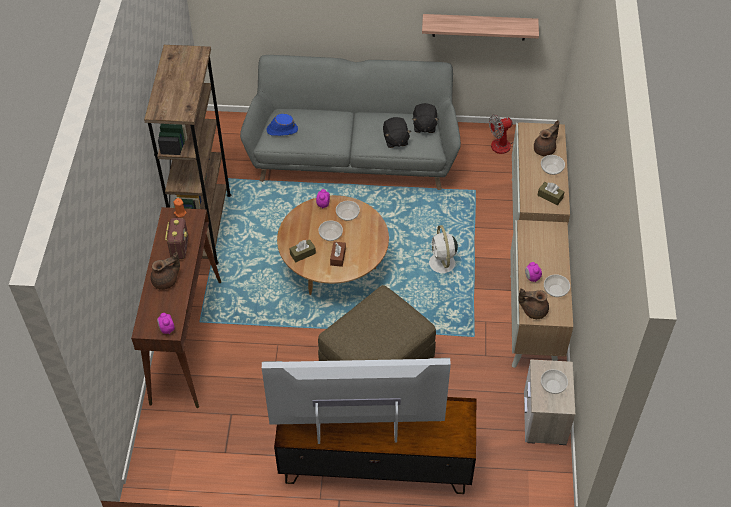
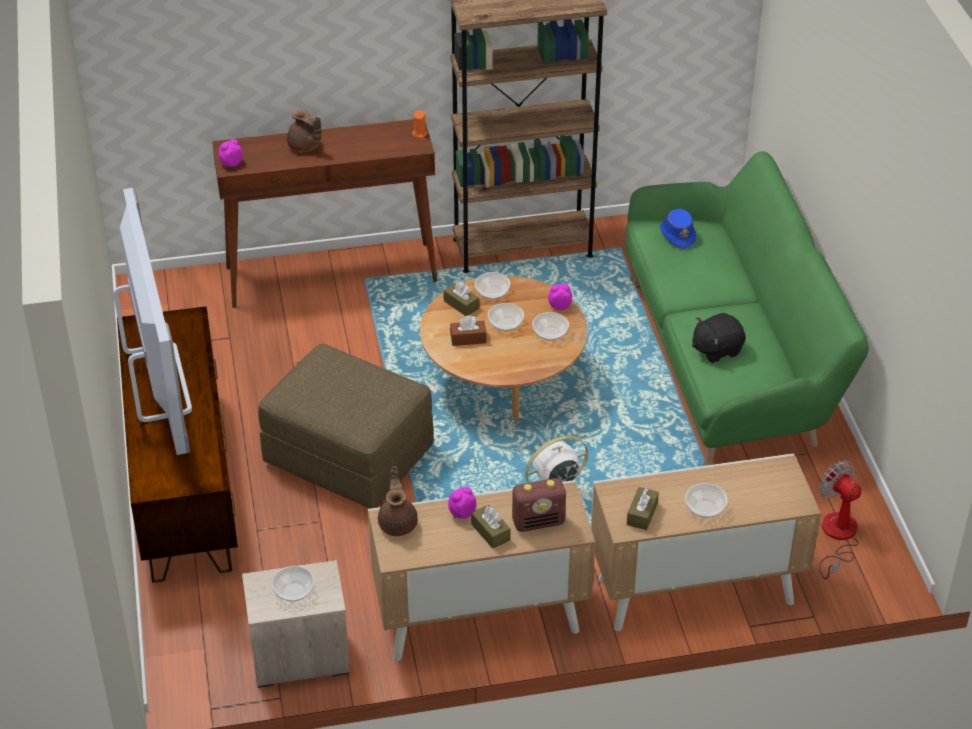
camera: 75 degrees right, 10 degrees down
radio [165,218,189,259] -> radio moved to [512,478,566,532]
grey sofa [240,55,461,190] -> green sofa [626,151,869,466]
black plush toy [412,103,439,133] -> none
shelf [422,14,539,41] -> none
brown teapot [534,120,559,156] -> none
bowl [544,274,570,297] -> bowl moved to [475,272,510,299]
none -> brown tissue box [471,505,510,549]

